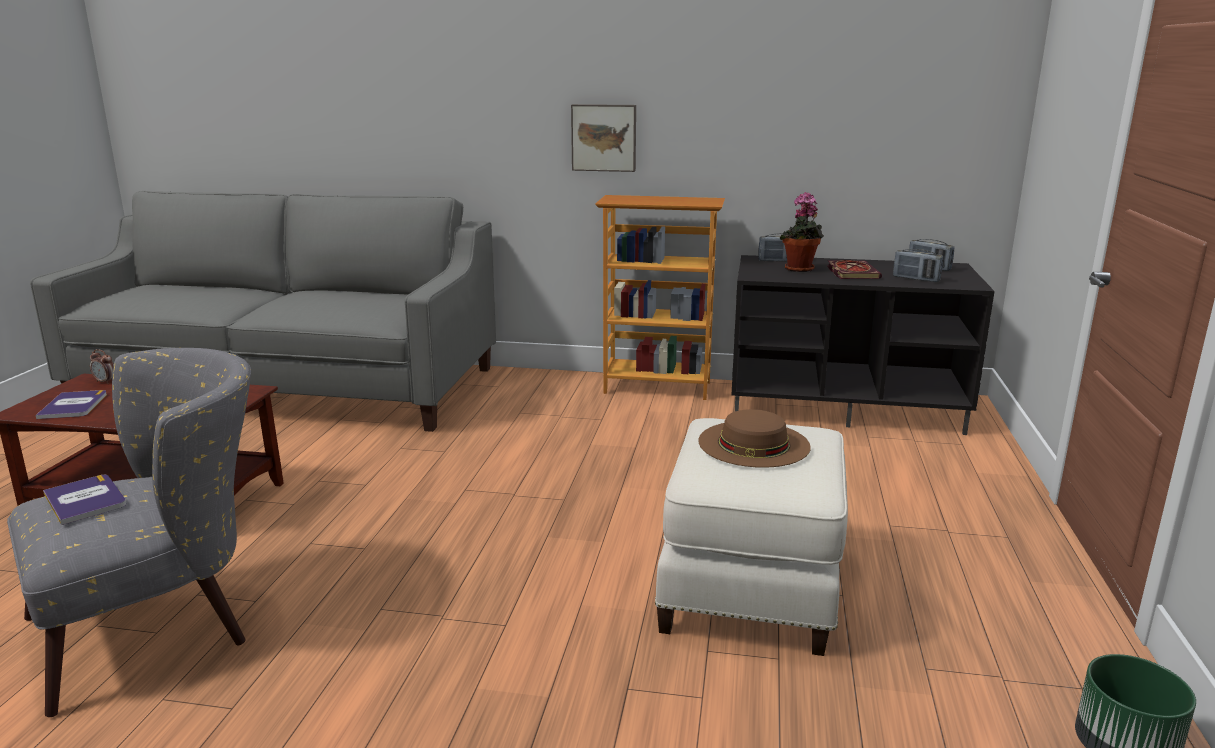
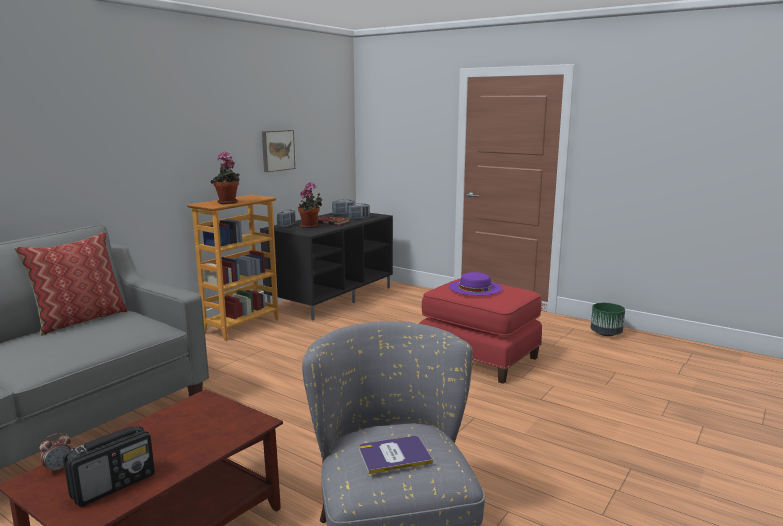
camera: 65 degrees left, 5 degrees down
book [35,390,107,419] -> radio [63,426,155,507]
picture [571,104,636,172] -> picture moved to [262,130,295,172]
white ottoman [655,418,848,656] -> red ottoman [419,278,542,384]
brown hat [698,409,810,468] -> purple hat [449,272,502,296]
none -> pillow [14,232,128,336]
none -> potted plant [211,152,240,204]

